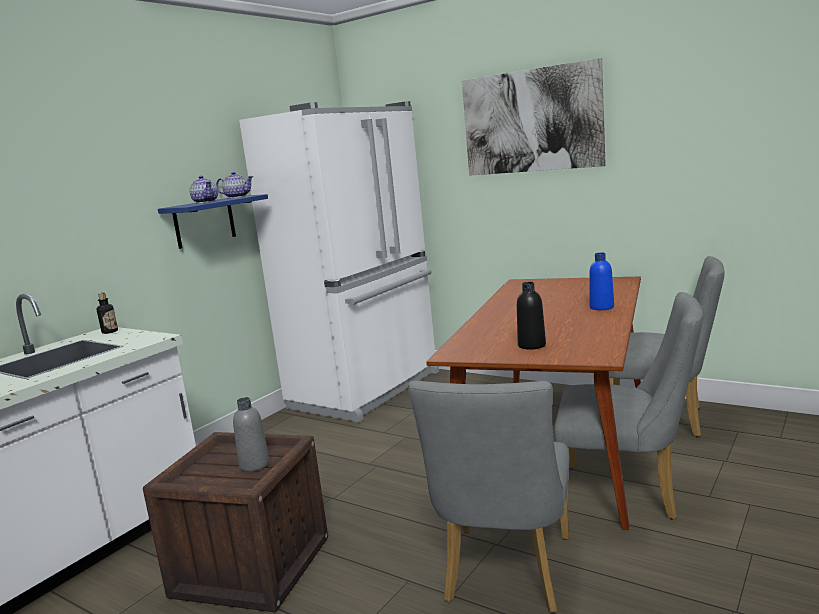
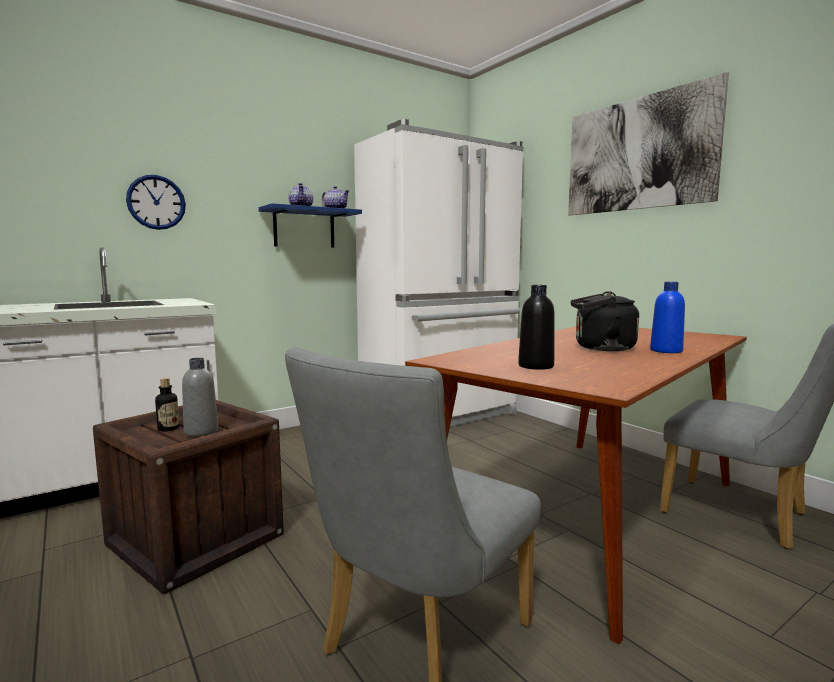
camera: 20 degrees right, 5 degrees down
bottle [97,292,118,334] -> bottle moved to [155,378,179,431]
grey chair [554,292,703,520] -> none
none -> wall clock [126,175,186,230]
none -> black kettle [570,291,639,351]

